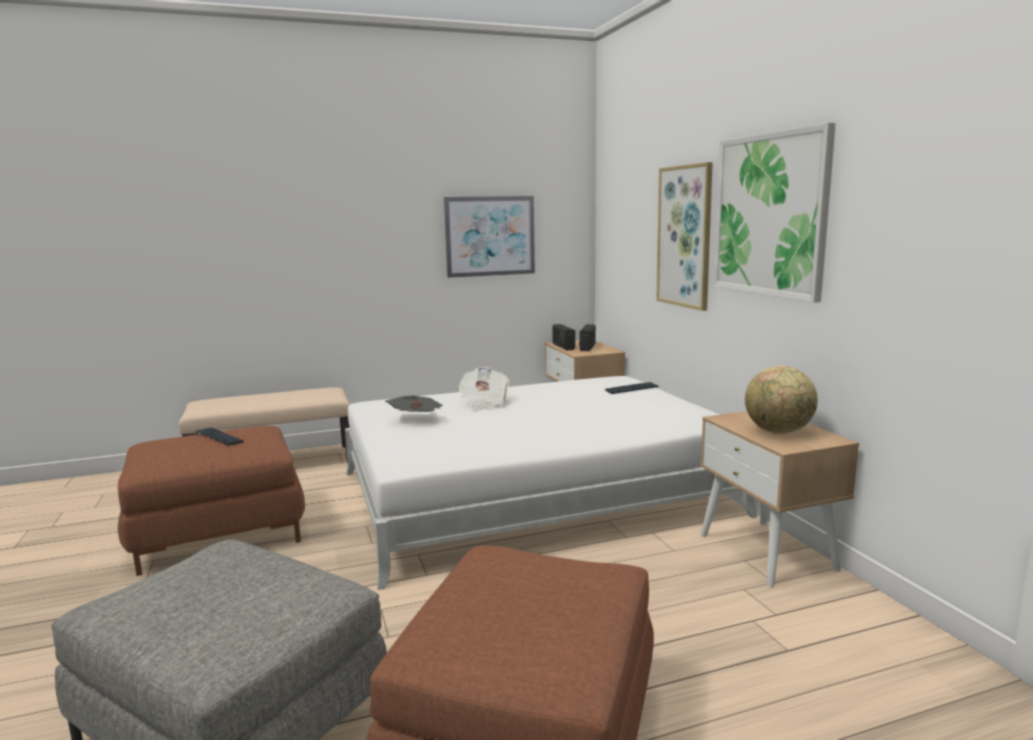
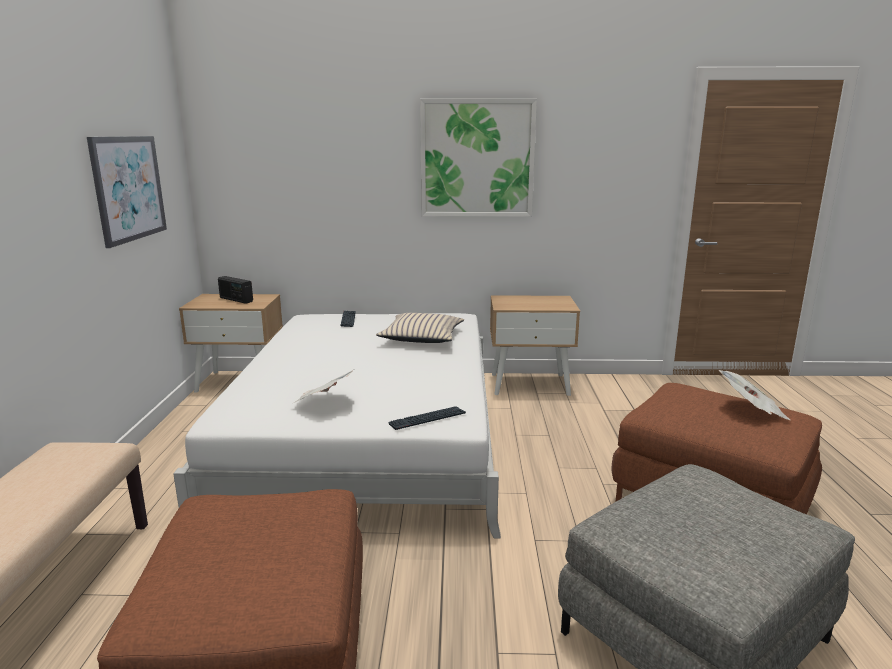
camera: 70 degrees left, 5 degrees up
keyboard [195,427,244,446] -> keyboard moved to [388,406,466,430]
newspaper [458,367,510,411] -> newspaper moved to [719,370,790,420]
radio [552,324,575,350] -> none
picture [656,162,713,311] -> none
globe [745,366,818,434] -> none
none -> beige pillow [376,313,464,343]

